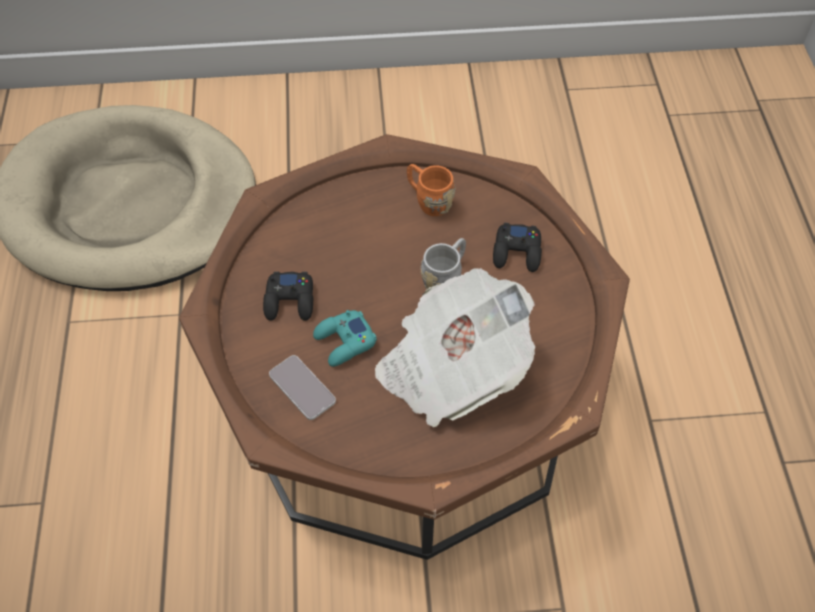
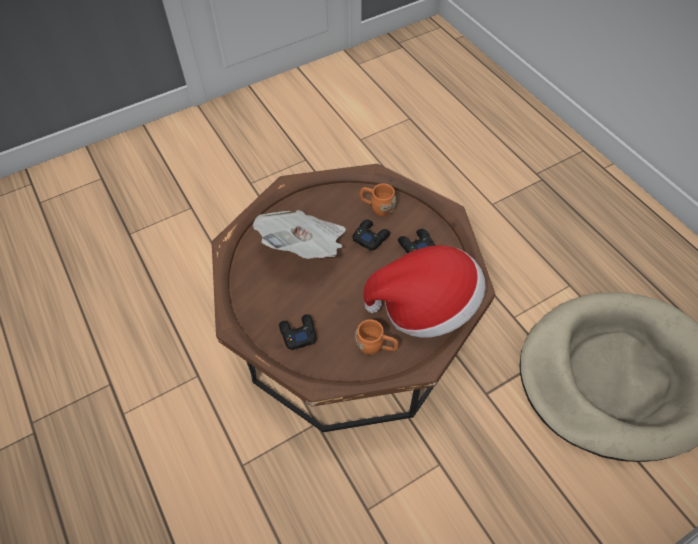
camera: 155 degrees right, 0 degrees up
phone [269,355,336,420] -> orange mug [360,183,396,216]
turquoise game controller [313,310,377,367] -> black game controller [353,220,390,251]
grey mug [421,238,466,289] -> none
none -> hat [363,245,485,338]

